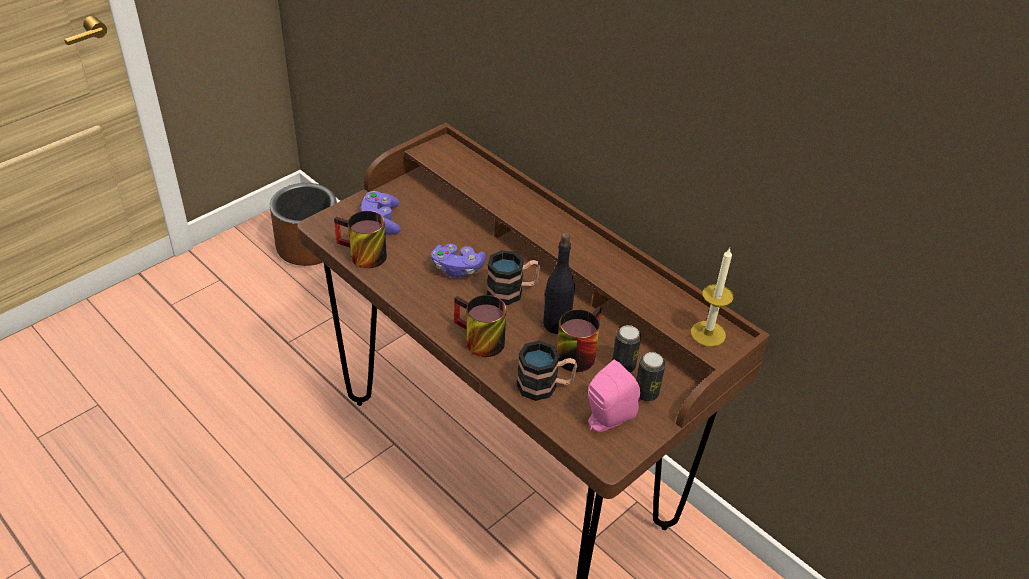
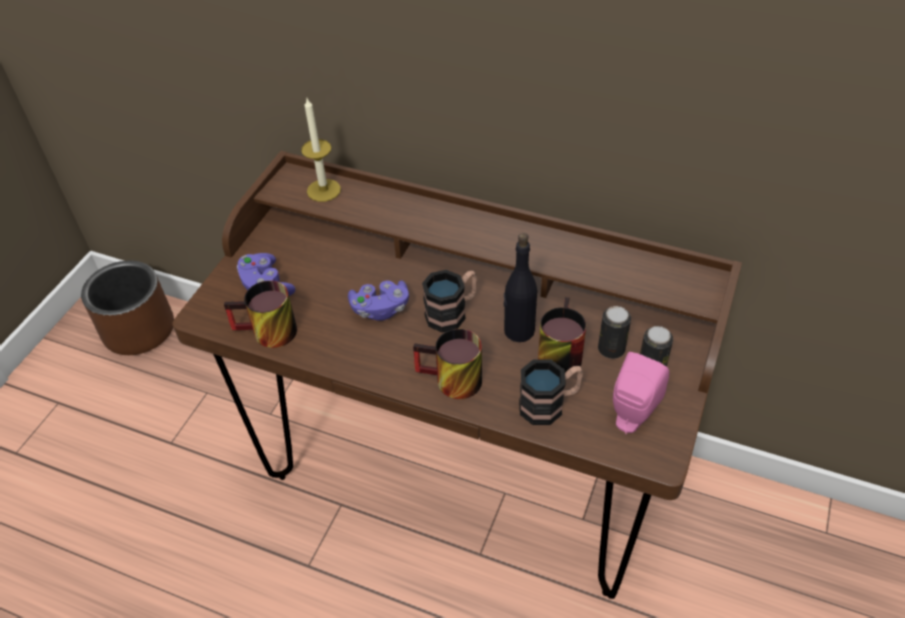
camera: 20 degrees left, 5 degrees up
candle [691,248,734,347] -> candle moved to [301,98,341,202]

